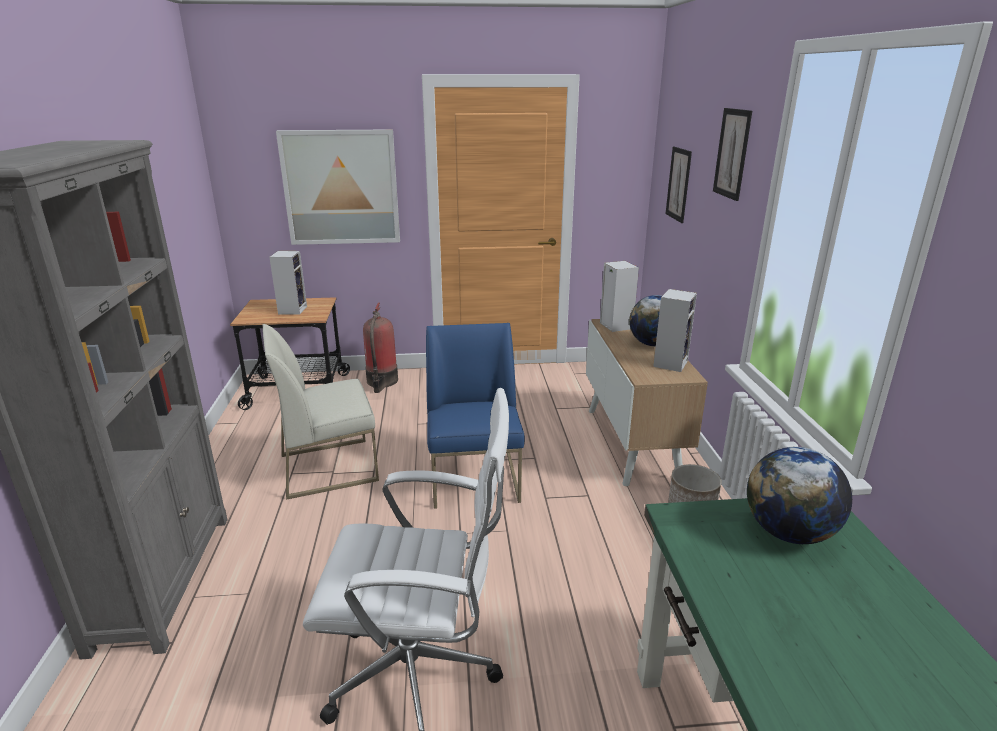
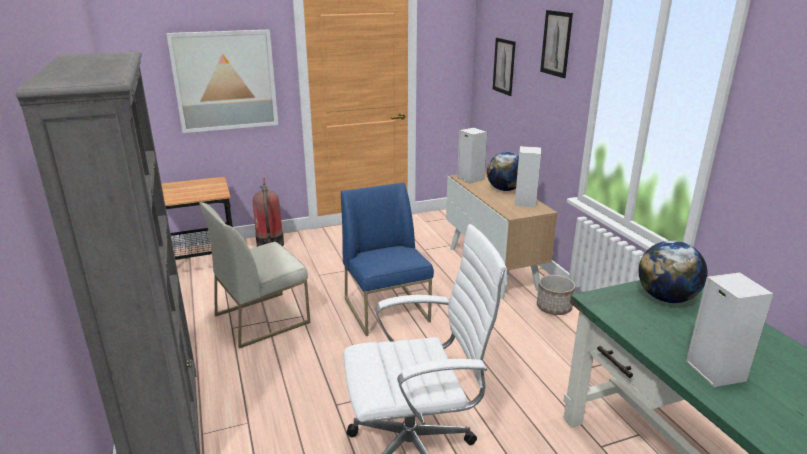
camera: 15 degrees left, 0 degrees up
speaker [269,251,307,315] -> speaker moved to [686,272,774,387]

